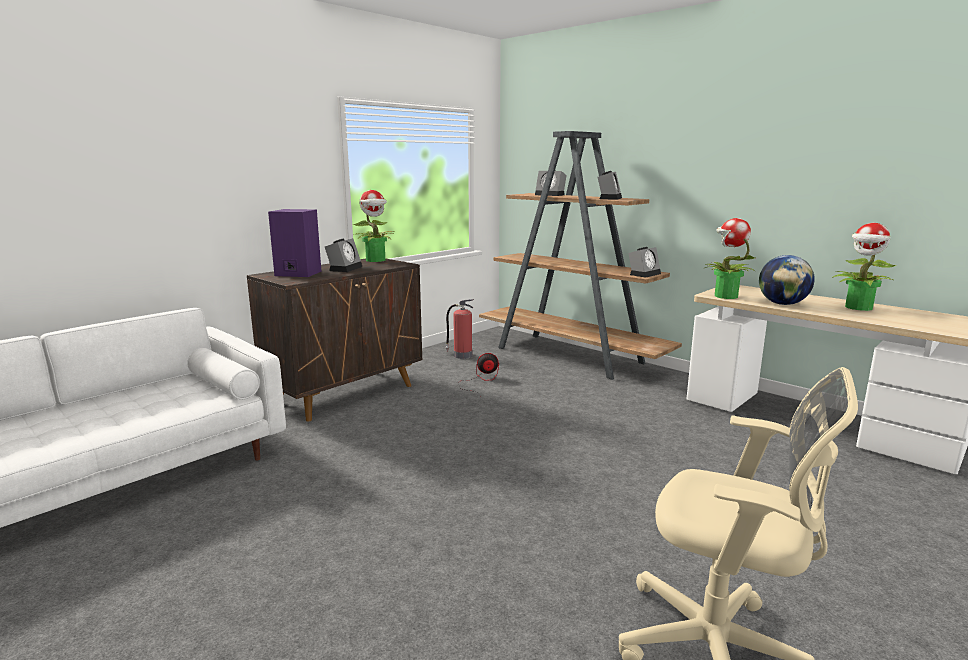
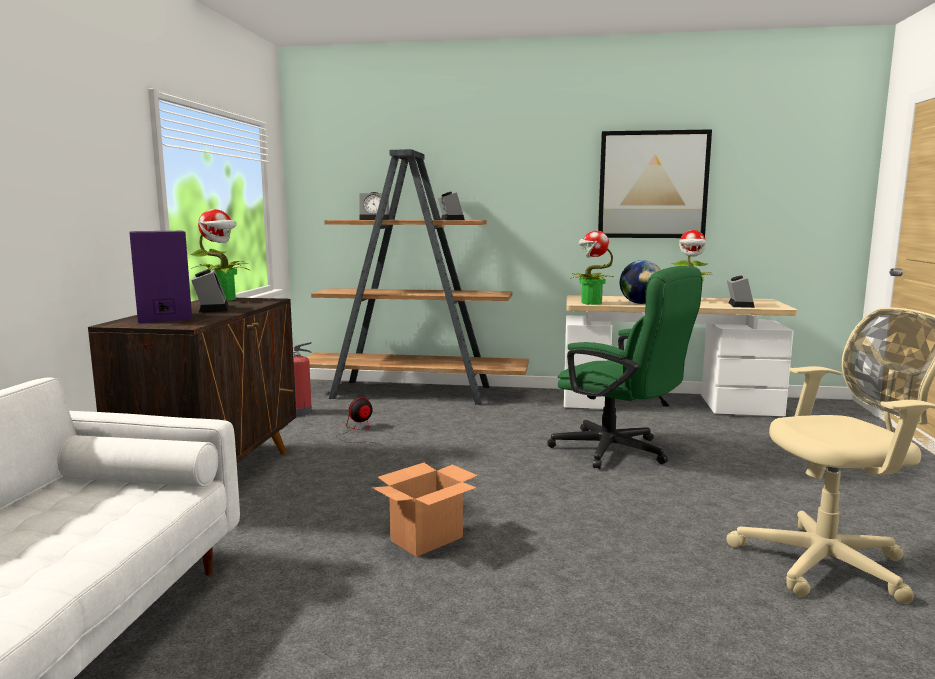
camera: 35 degrees left, 5 degrees down
alarm clock [629,247,661,278] -> alarm clock moved to [727,276,755,308]
none -> cardboard box [372,463,478,557]
none -> green office chair [547,266,703,469]
none -> picture [598,129,712,238]

